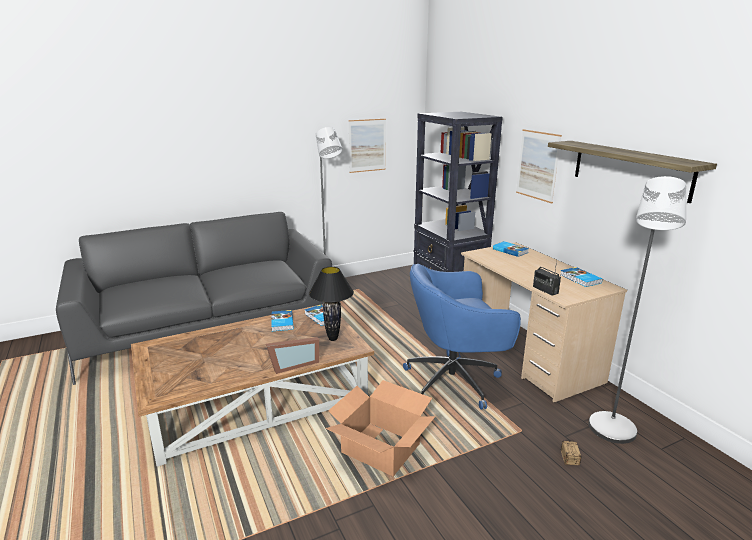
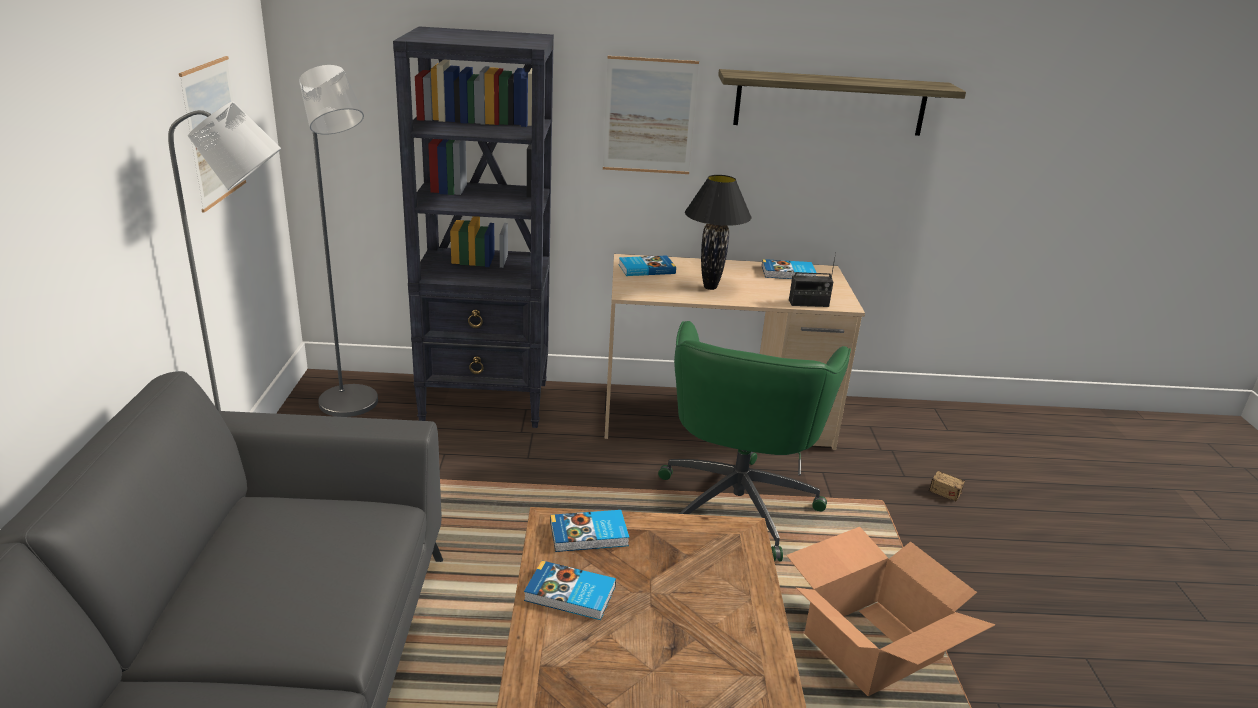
camera: 65 degrees left, 5 degrees up
picture frame [266,337,319,374] -> none
black table lamp [309,267,354,341] -> black table lamp moved to [685,175,752,290]
blue office chair [403,264,521,410] -> green office chair [658,321,851,561]
grey floor lamp [589,176,686,444] -> grey floor lamp moved to [299,65,378,417]

